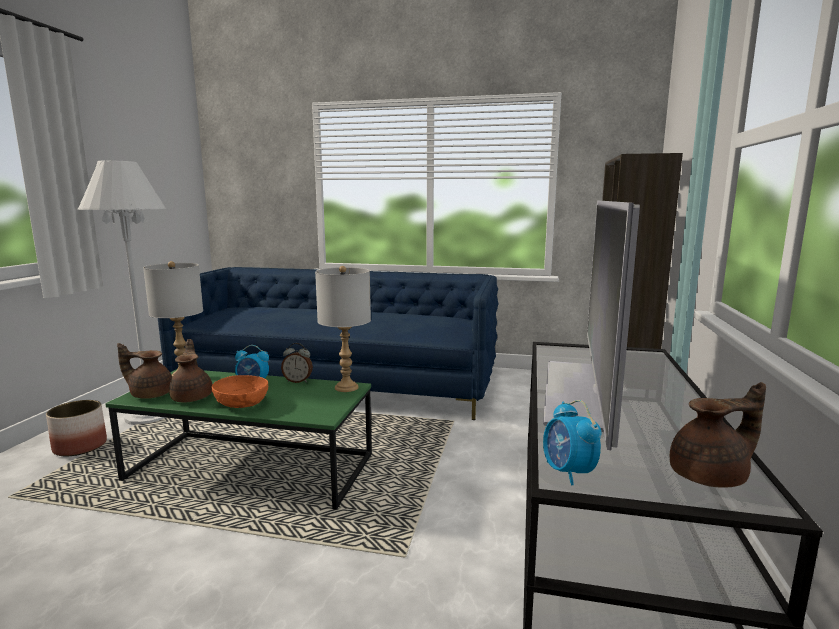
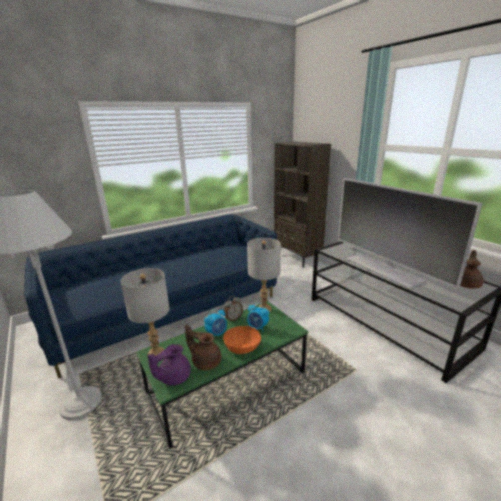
camera: 45 degrees left, 10 degrees up
planter [46,400,107,456] -> none
brown teapot [117,343,172,399] -> purple teapot [148,344,191,386]
alarm clock [543,400,601,485] -> alarm clock moved to [247,303,269,332]

